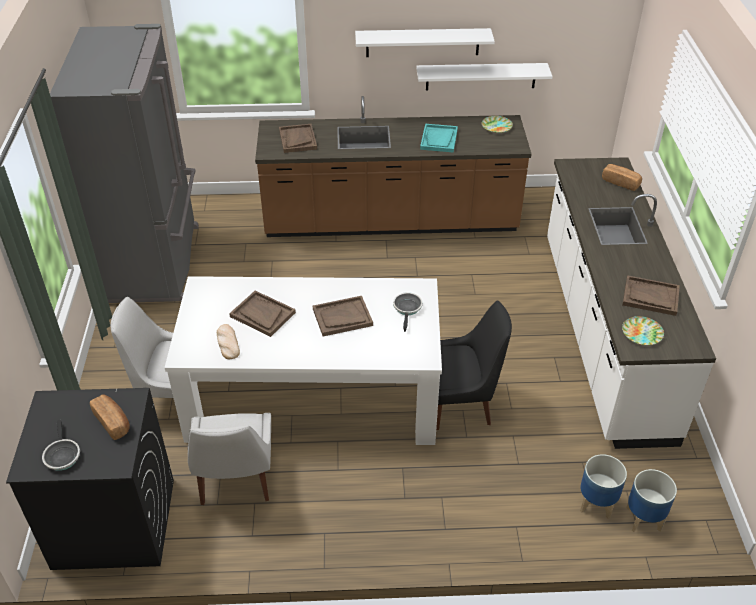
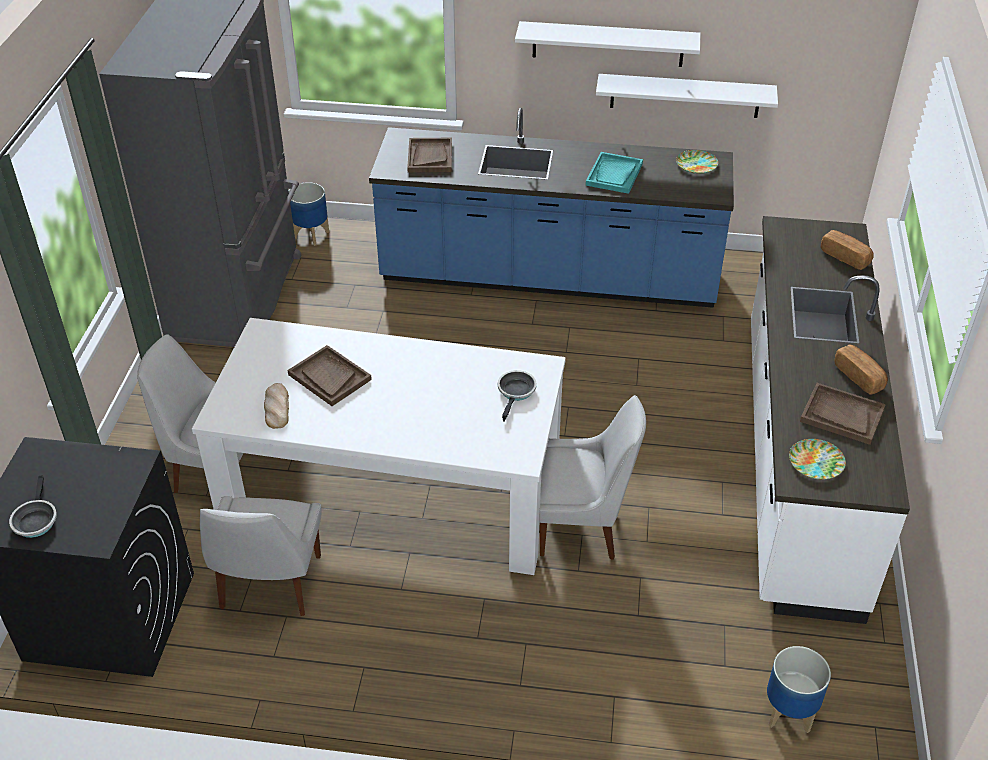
camera: 10 degrees right, 0 degrees up
bread [90,395,130,440] -> bread moved to [834,345,888,395]
brown counter [255,96,532,237] -> blue counter [369,108,734,308]
brown tray [313,296,373,337] -> none
black chair [436,301,512,430] -> white chair [539,395,646,560]
planter [580,454,627,519] -> planter moved to [289,182,329,246]

